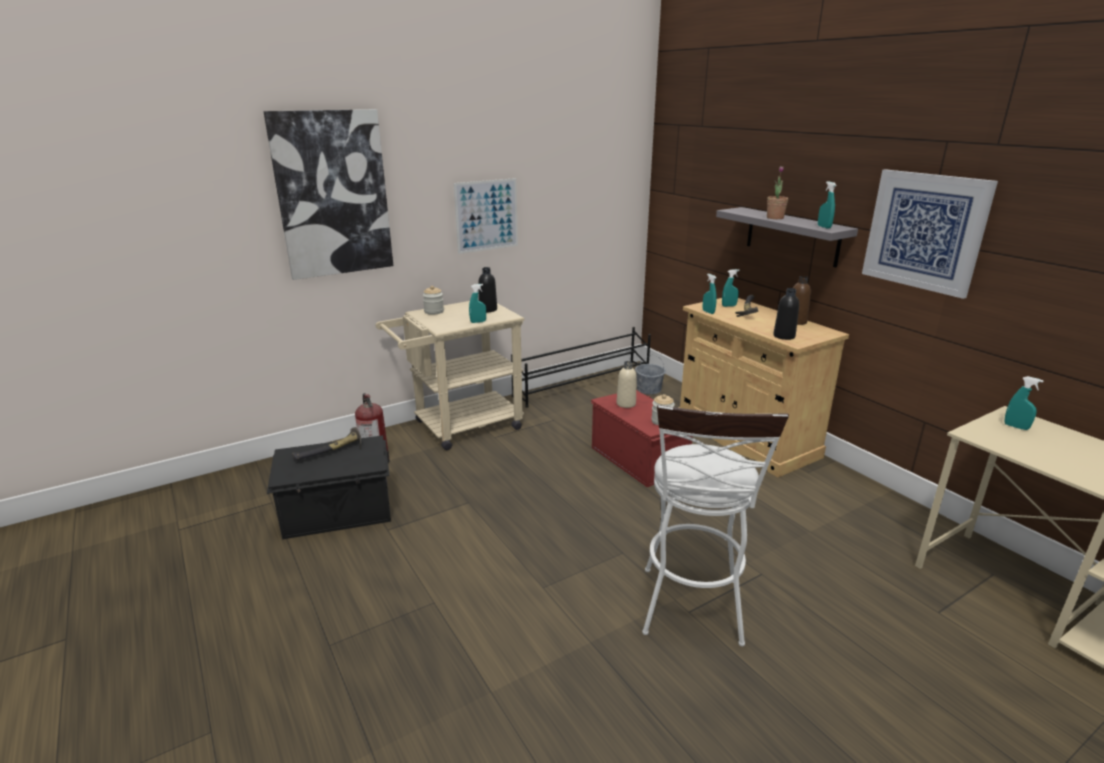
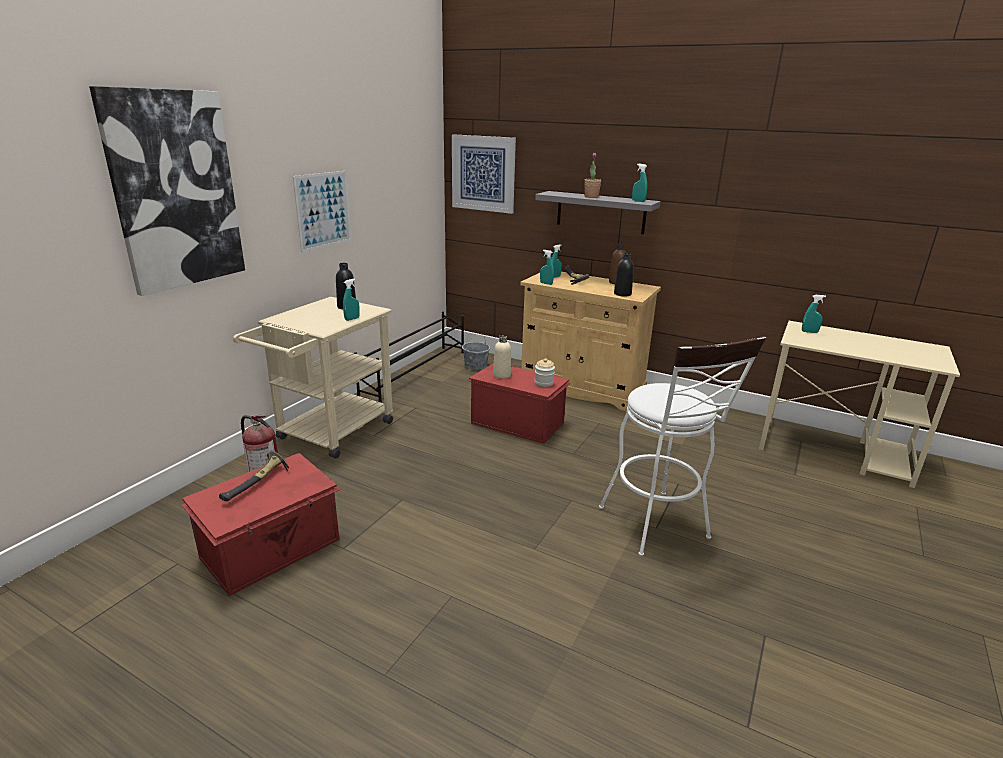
camera: 30 degrees left, 0 degrees up
black storage box [267,435,391,539] -> red storage box [182,453,341,596]
jar [423,286,444,315] -> none
picture [862,169,998,299] -> picture moved to [452,134,516,214]

